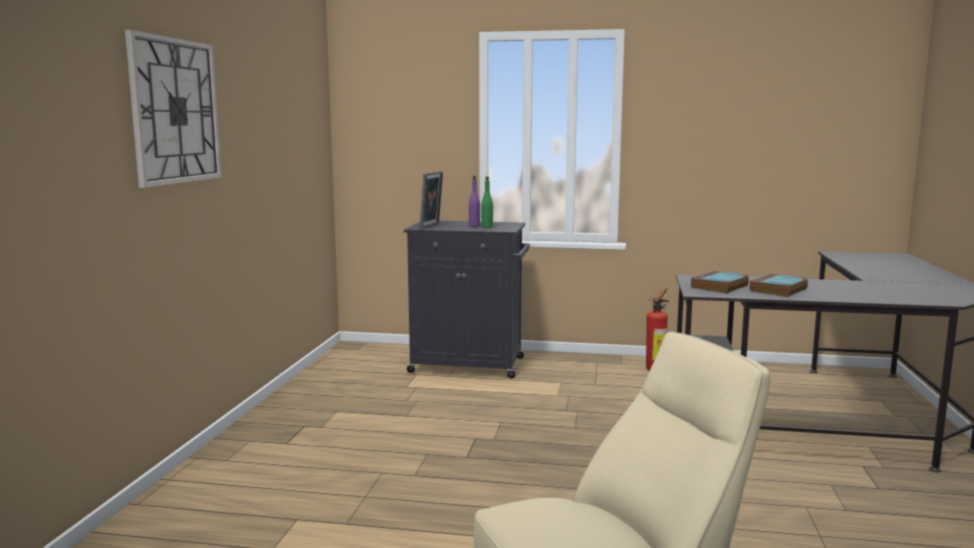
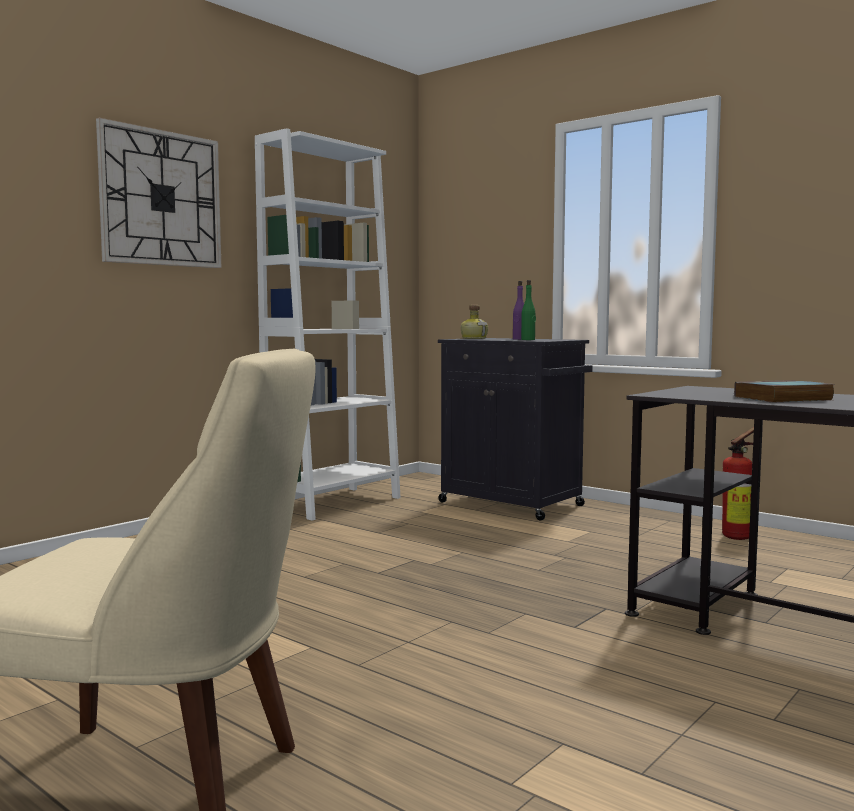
camera: 30 degrees right, 5 degrees down
picture frame [419,171,443,229] -> bottle [460,305,488,339]
book [691,271,749,294] -> none
none -> white bookcase [255,128,401,521]

